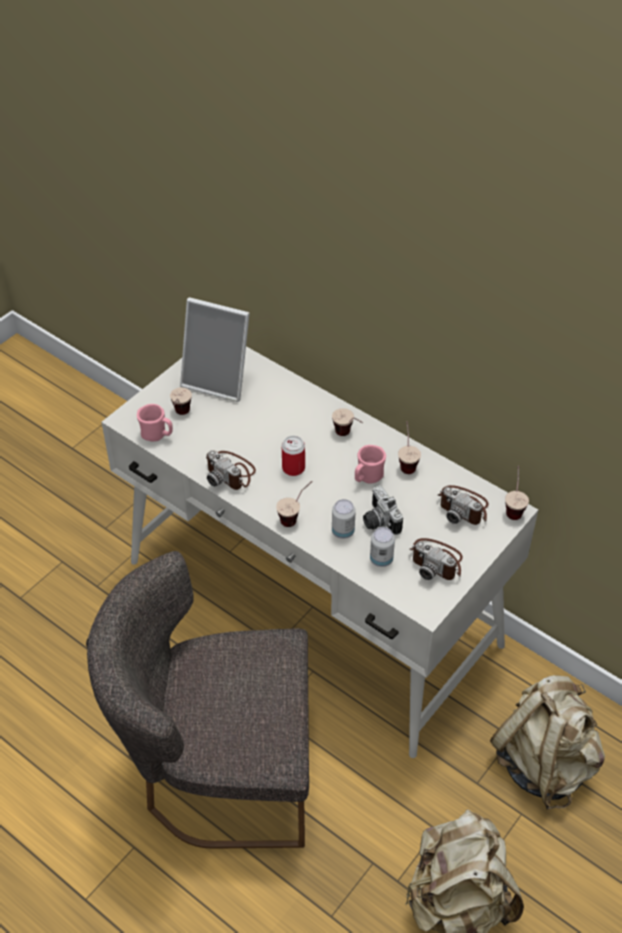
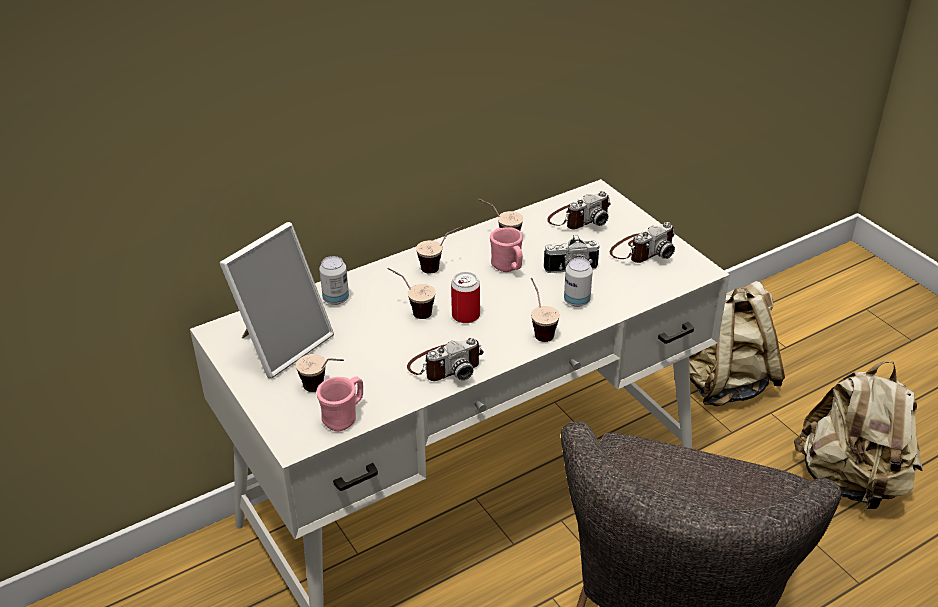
camera: 70 degrees left, 10 degrees down
can [370,527,395,567] -> can moved to [319,256,349,305]
cup [505,466,529,520] -> cup moved to [388,268,436,319]

